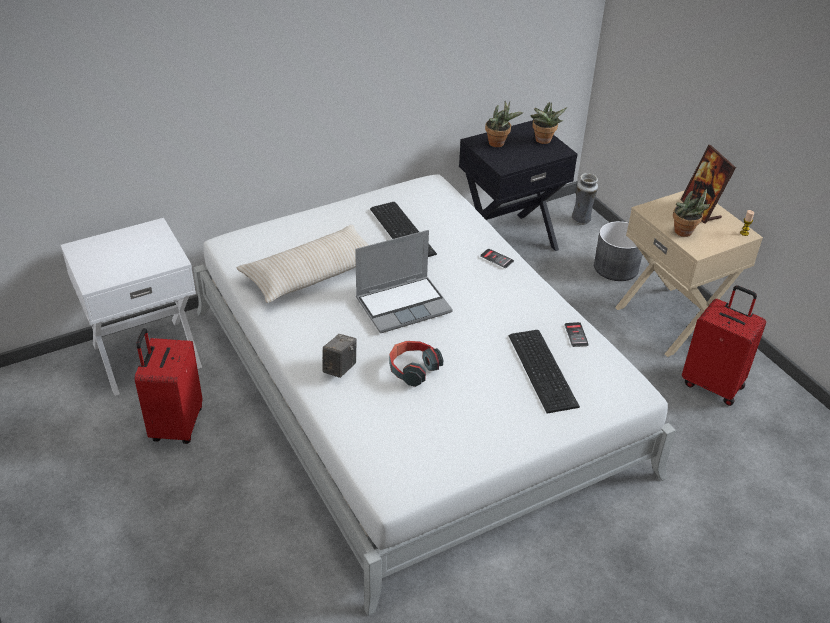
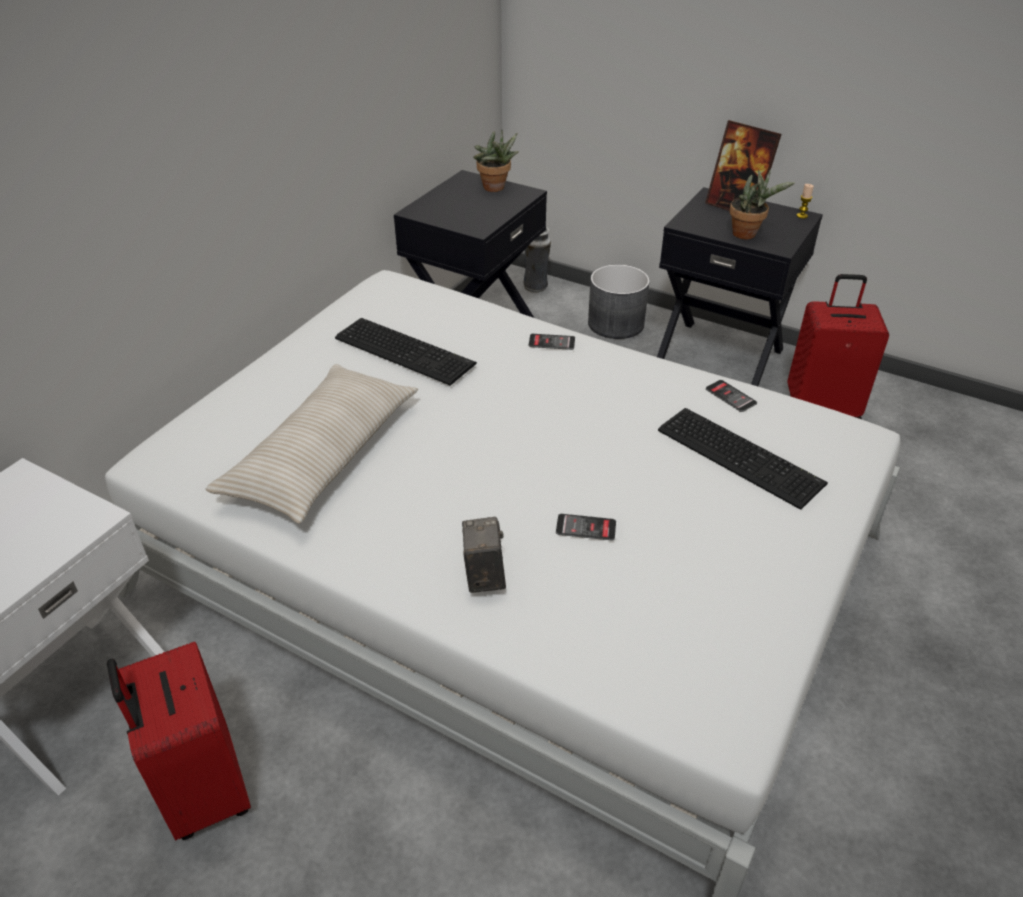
camera: 30 degrees left, 0 degrees up
laptop [355,230,453,333] -> none
headphones [389,341,443,387] -> phone [556,514,616,541]
potted plant [485,101,523,147] -> none
beige nightstand [615,190,763,357] -> black nightstand [657,187,823,386]

